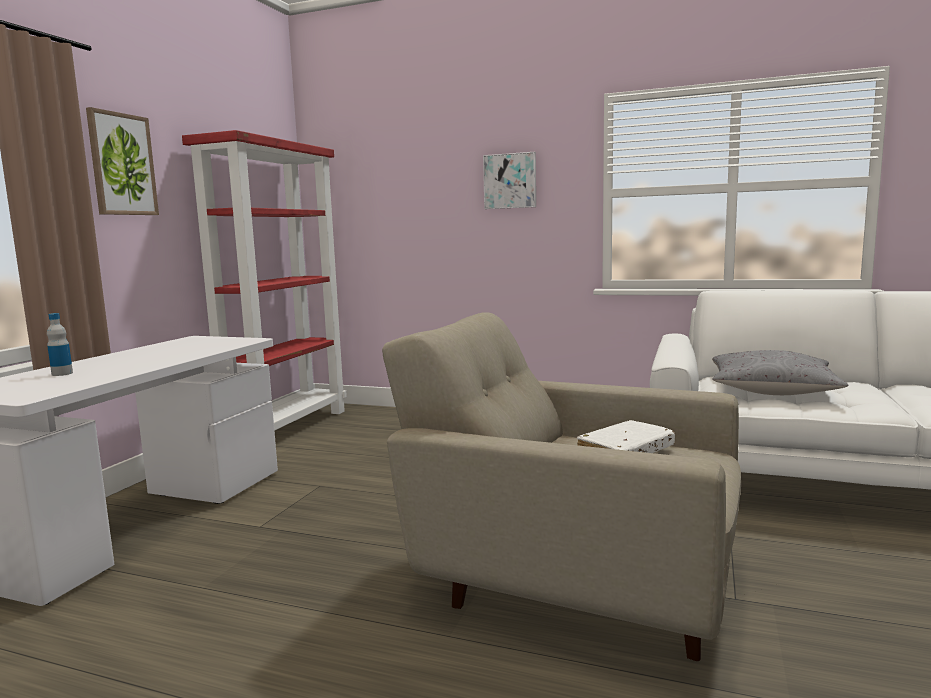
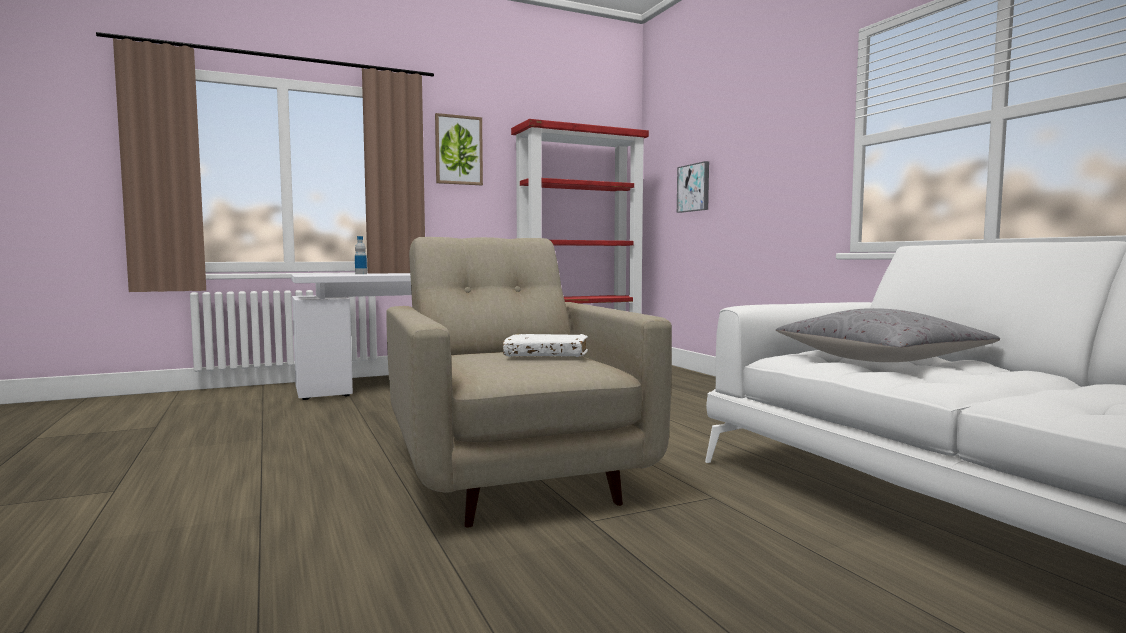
camera: 45 degrees right, 5 degrees down
picture [483,152,536,209] -> picture moved to [677,161,709,213]

